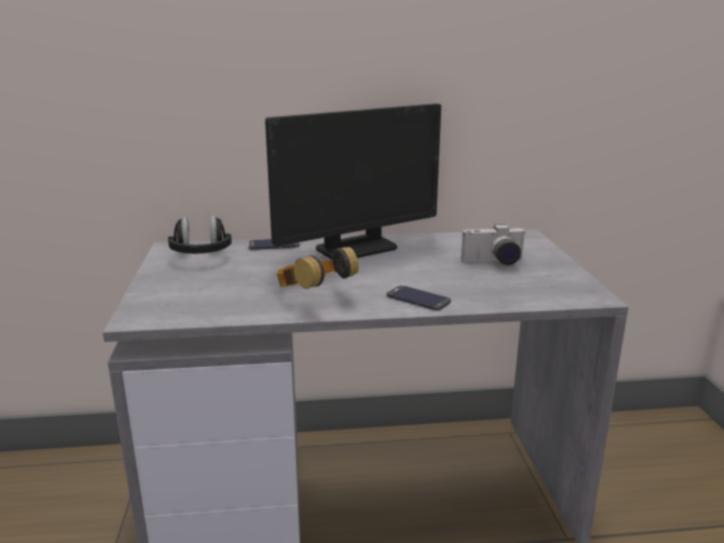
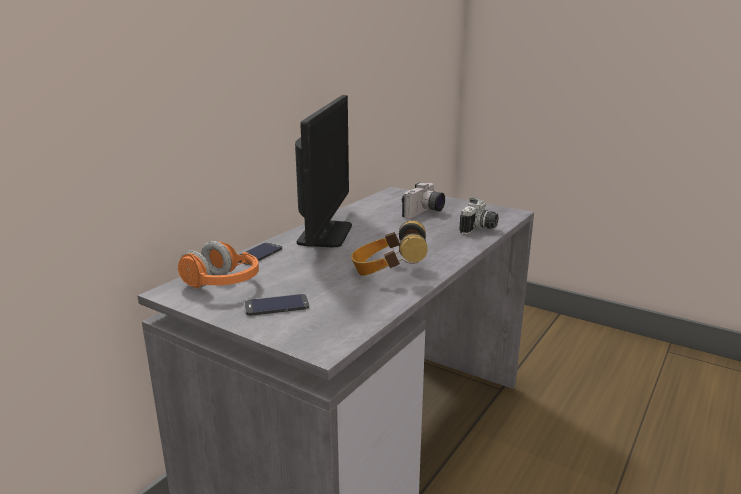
camera: 50 degrees left, 0 degrees up
black headphones [168,216,232,254] -> orange headphones [178,241,259,289]
phone [387,285,451,310] -> phone moved to [245,294,309,316]
none -> camera [459,197,499,234]

